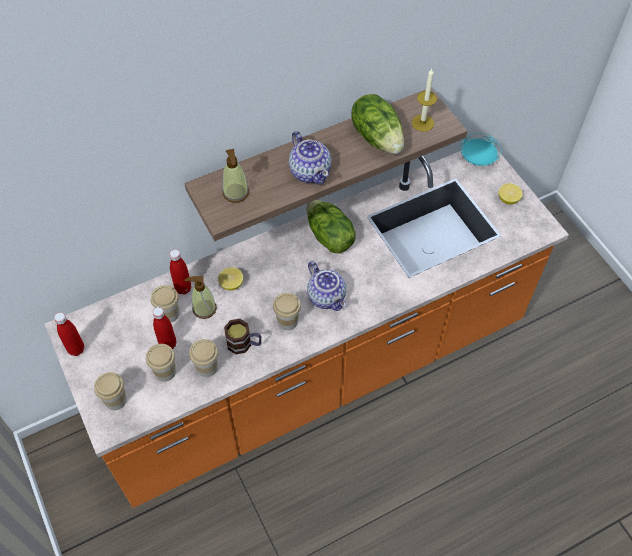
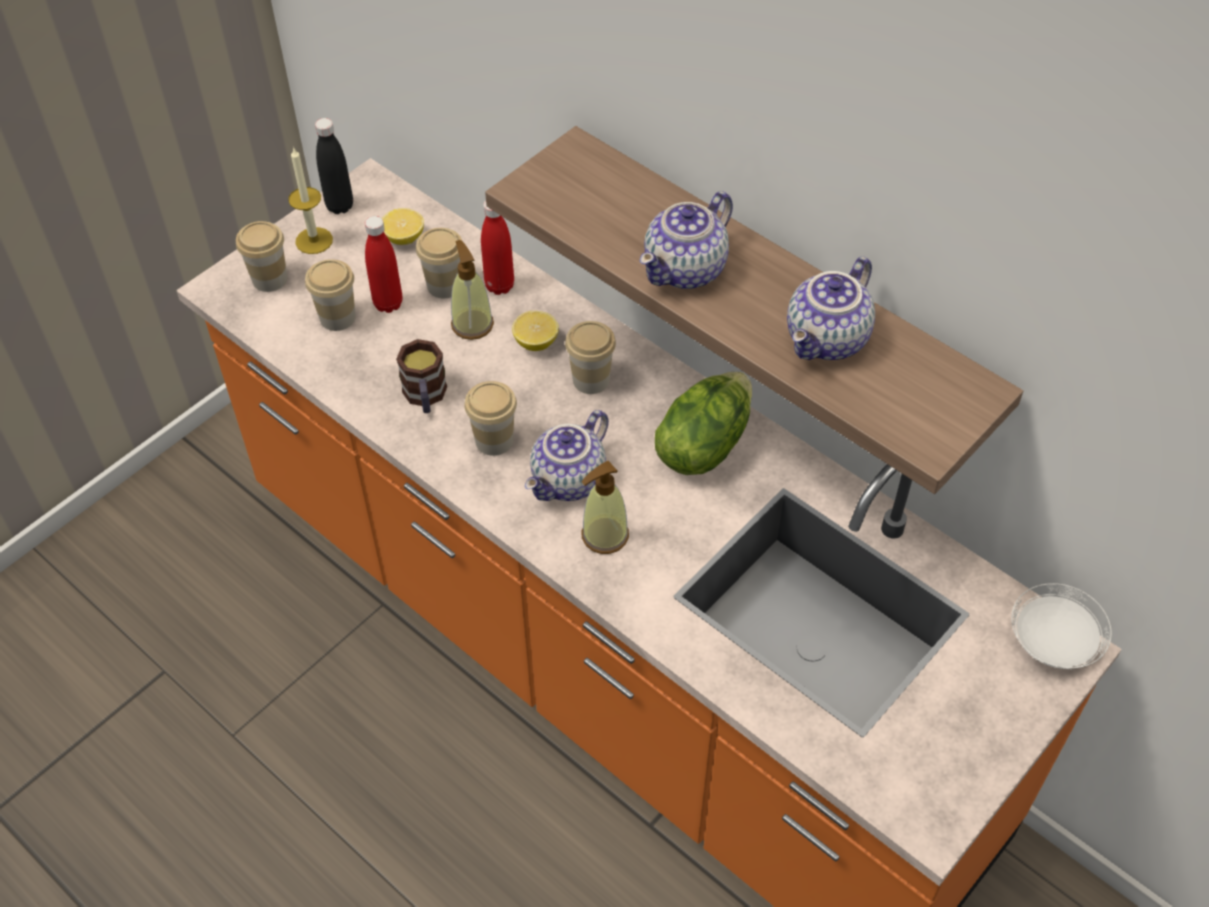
camera: 70 degrees right, 5 degrees down
red bottle [54,312,84,356] -> black bottle [315,118,353,214]
cup [189,339,218,377] -> cup moved to [565,321,616,394]
soap dispenser [223,149,249,203] -> soap dispenser moved to [581,461,629,554]
lettuce [352,94,404,154] -> teapot [787,257,875,360]
candle [412,69,437,132] -> candle moved to [288,147,333,254]
turquoise plate [460,133,502,166] -> white plate [1011,583,1112,669]
lemon [499,183,523,204] -> lemon moved to [382,208,424,245]

